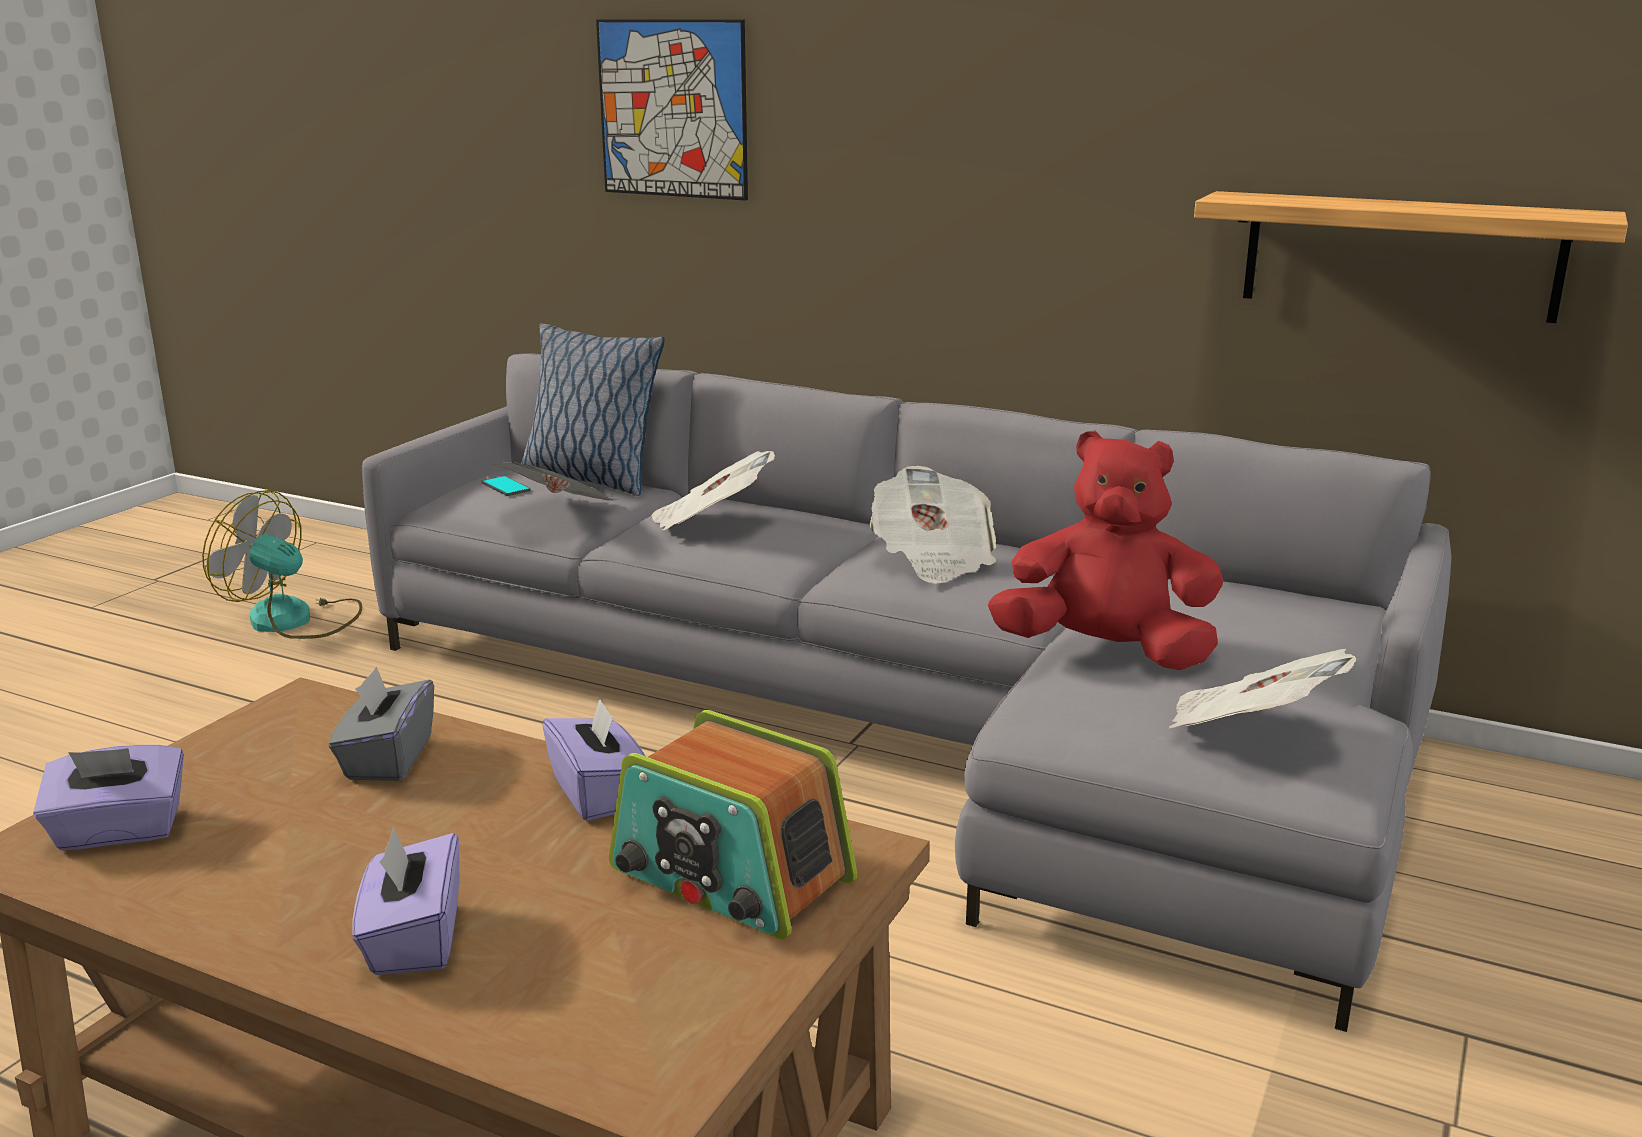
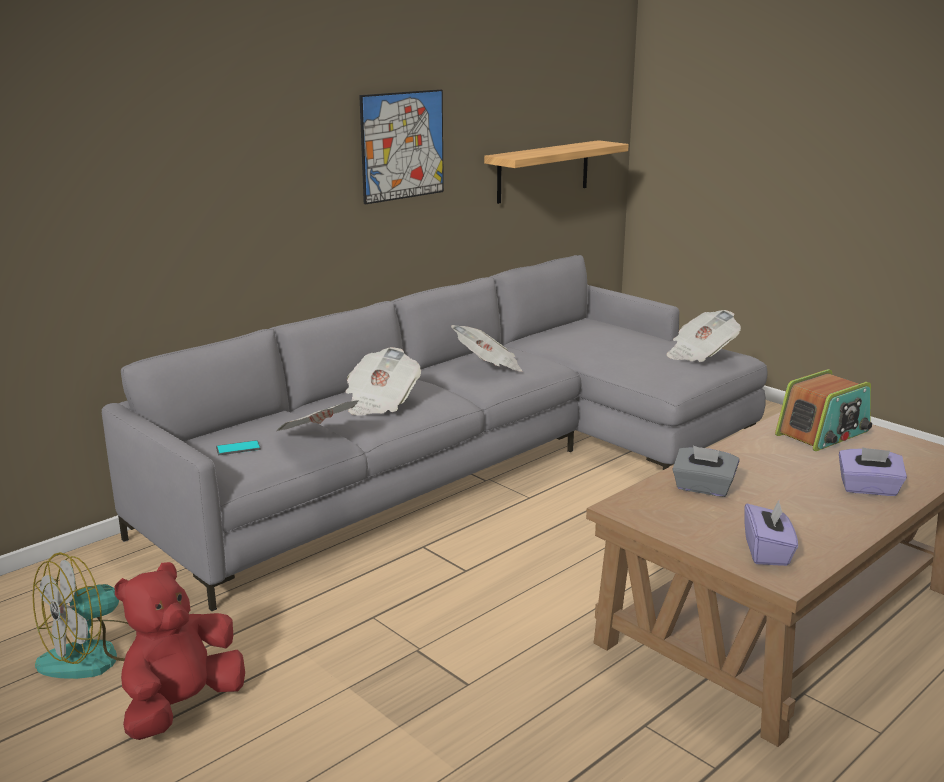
camera: 70 degrees left, 0 degrees up
pillow [521,323,665,496] -> none
purple tissue box [542,698,645,821] -> none
picture [596,19,748,200] -> picture moved to [359,89,444,205]
red plush toy [988,431,1223,670] -> red plush toy moved to [114,562,245,740]

